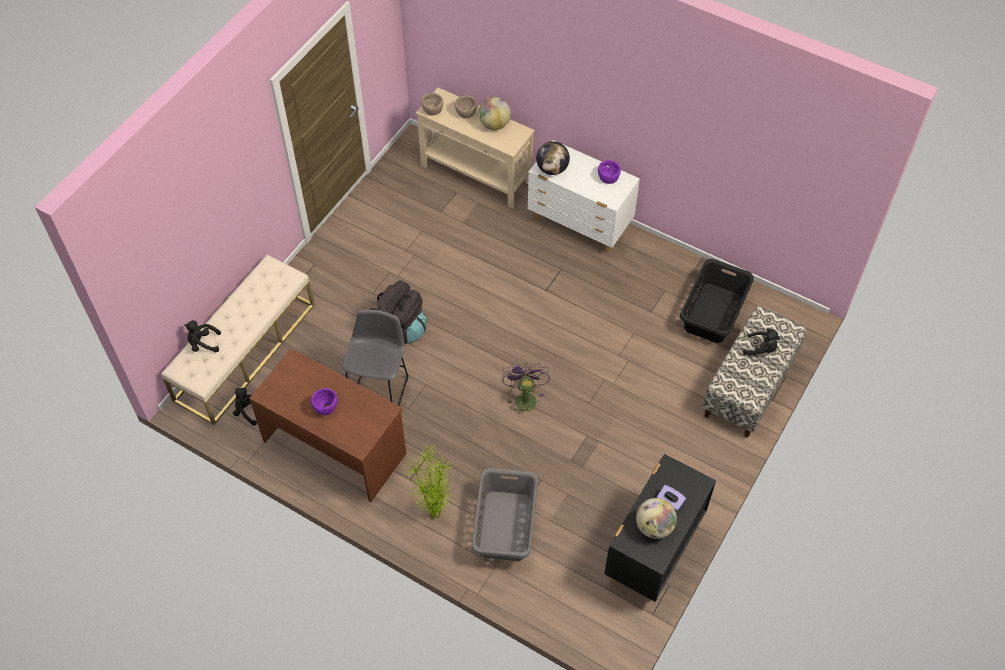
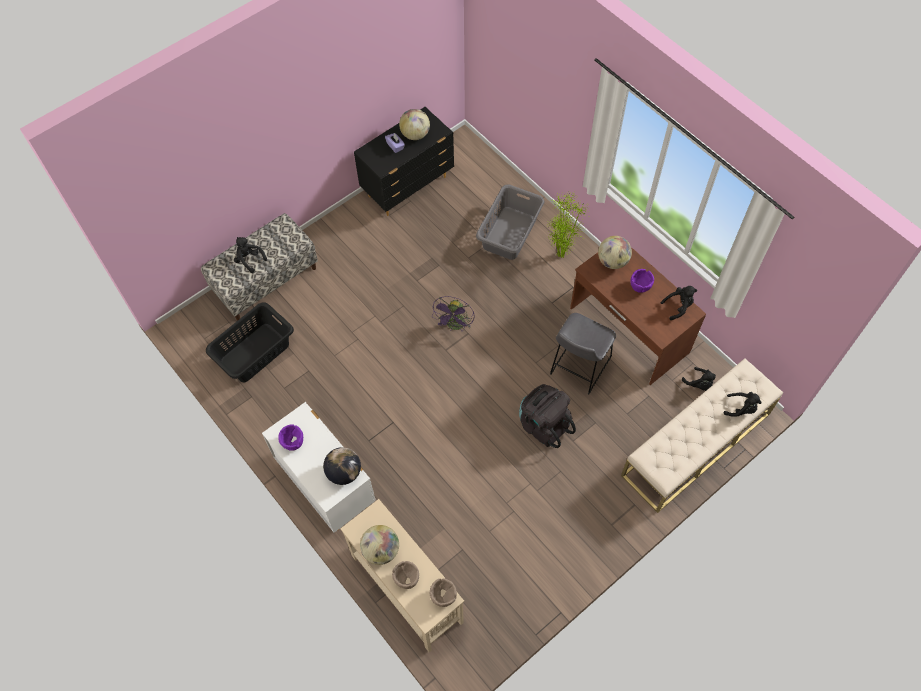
camera: 160 degrees left, 5 degrees up
none -> globe [598,236,632,269]
none -> black plush toy [661,286,697,320]

